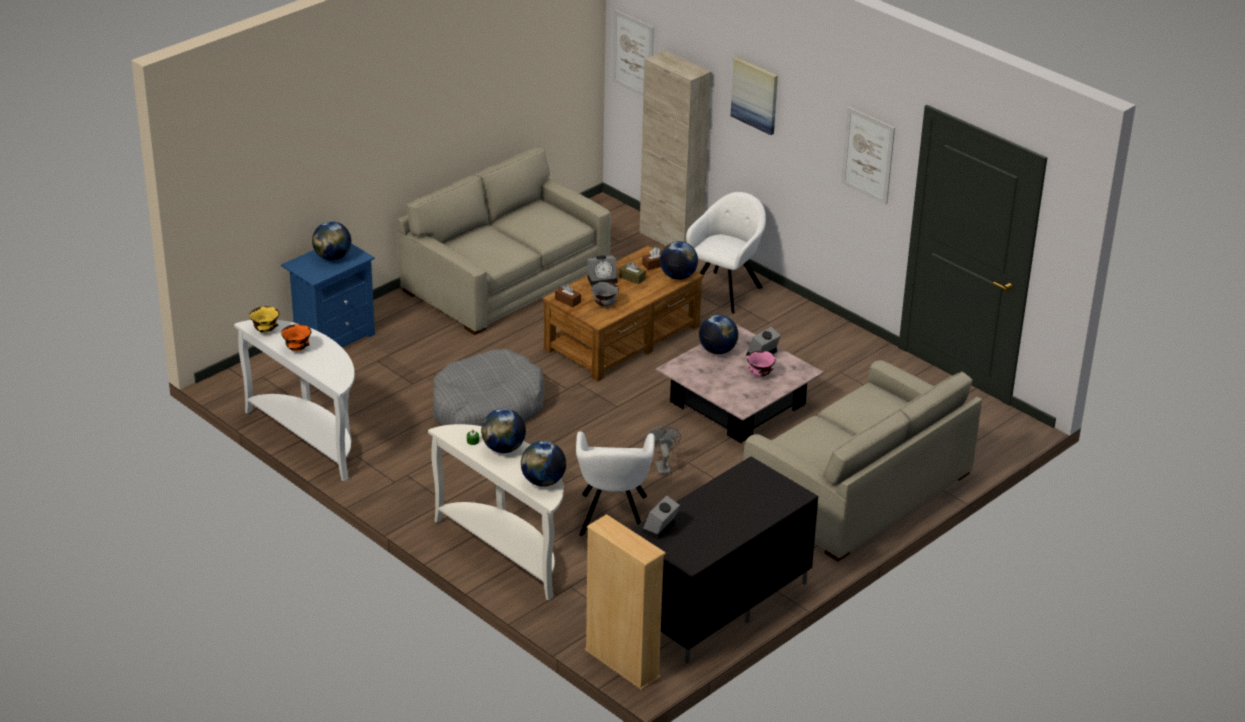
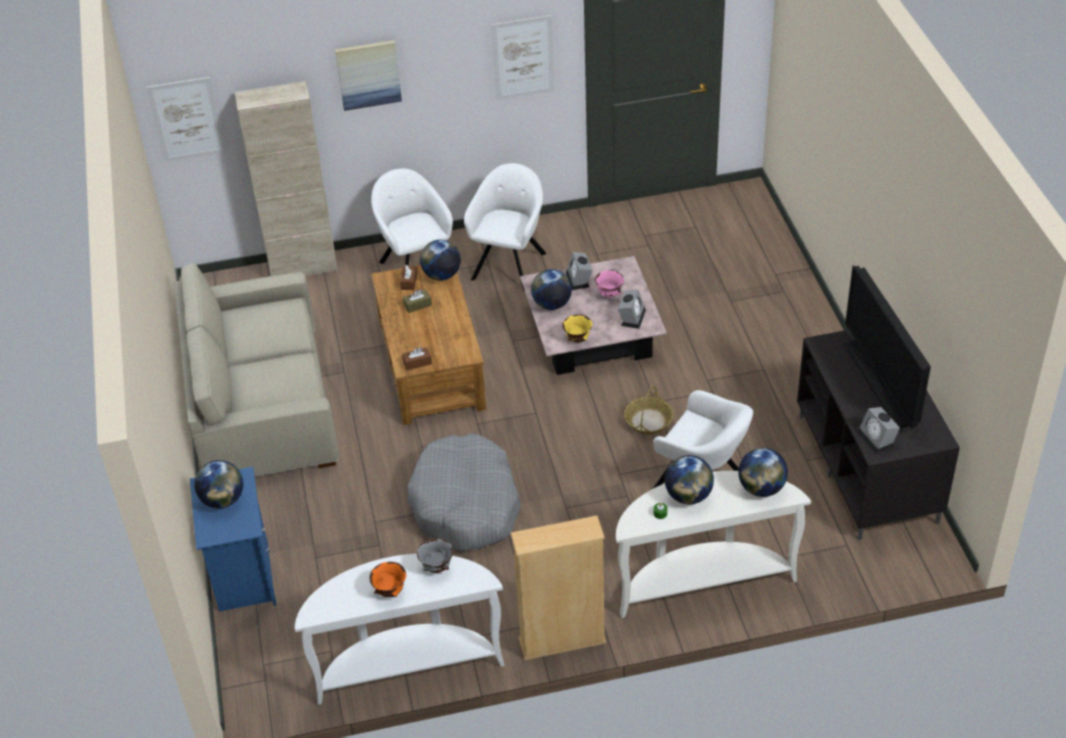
camera: 55 degrees left, 10 degrees up
yellow bowl [249,306,280,333] -> yellow bowl moved to [562,314,592,342]
beige bookcase [585,514,666,690] -> beige bookcase moved to [511,515,606,660]
alarm clock [587,255,617,286] -> alarm clock moved to [618,289,646,329]
grey bowl [591,282,619,307] -> grey bowl moved to [417,538,453,573]
grey fan [643,426,681,475] -> basket [624,385,674,435]
beige sofa [743,360,982,562] -> none
none -> white armchair [464,163,546,291]
none -> television [844,265,931,429]

